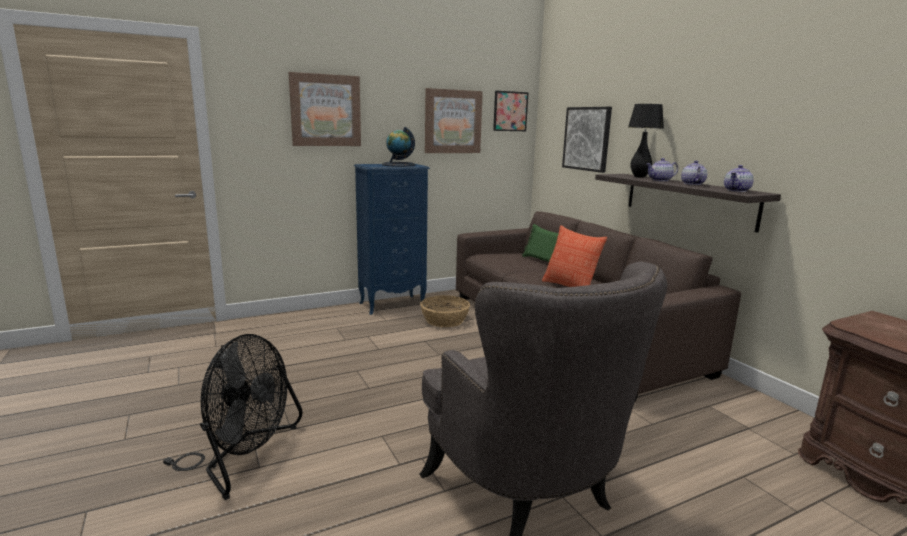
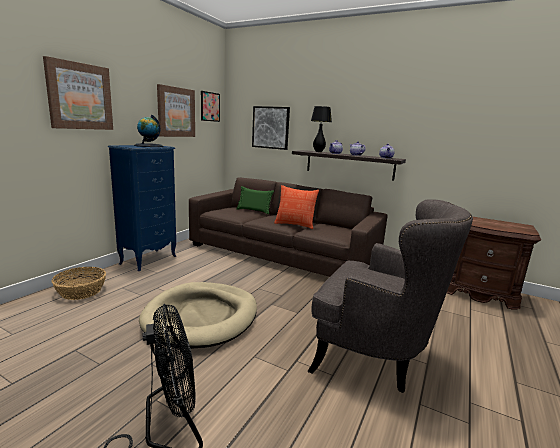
camera: 35 degrees left, 0 degrees up
basket [420,295,470,327] -> basket moved to [51,267,106,300]
none -> beige dog bed [139,282,257,349]

